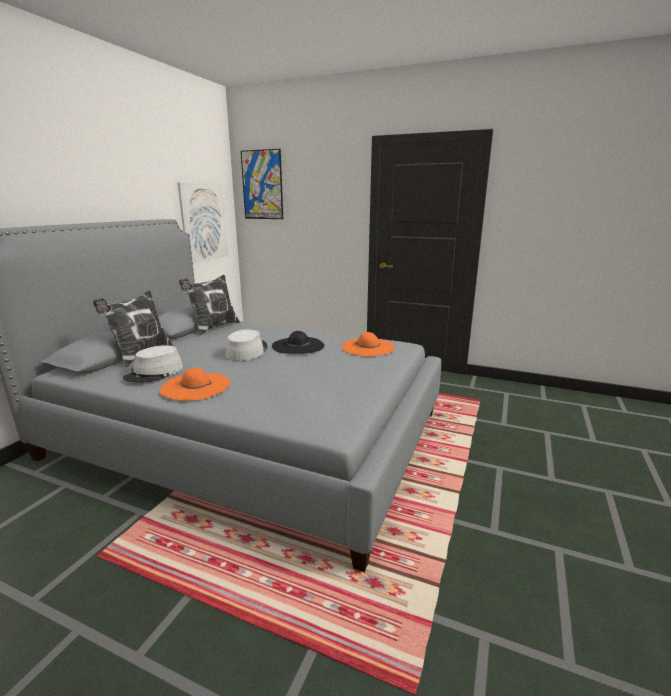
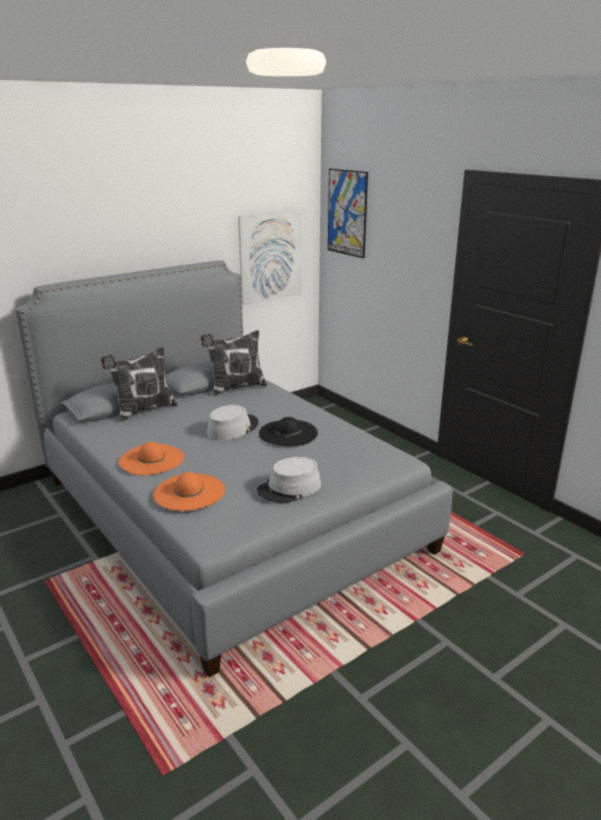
camera: 30 degrees right, 5 degrees up
grey hat [123,345,183,382] -> grey hat moved to [257,457,321,503]
orange hat [342,332,395,356] -> orange hat moved to [153,472,225,511]

